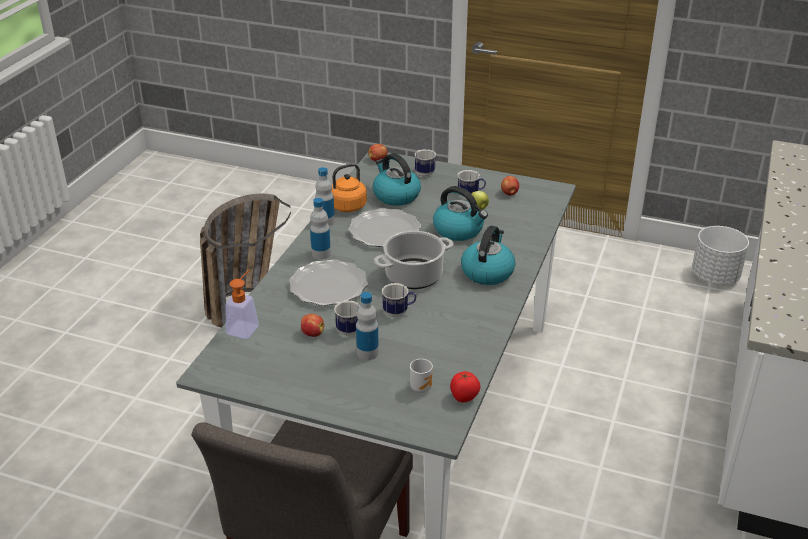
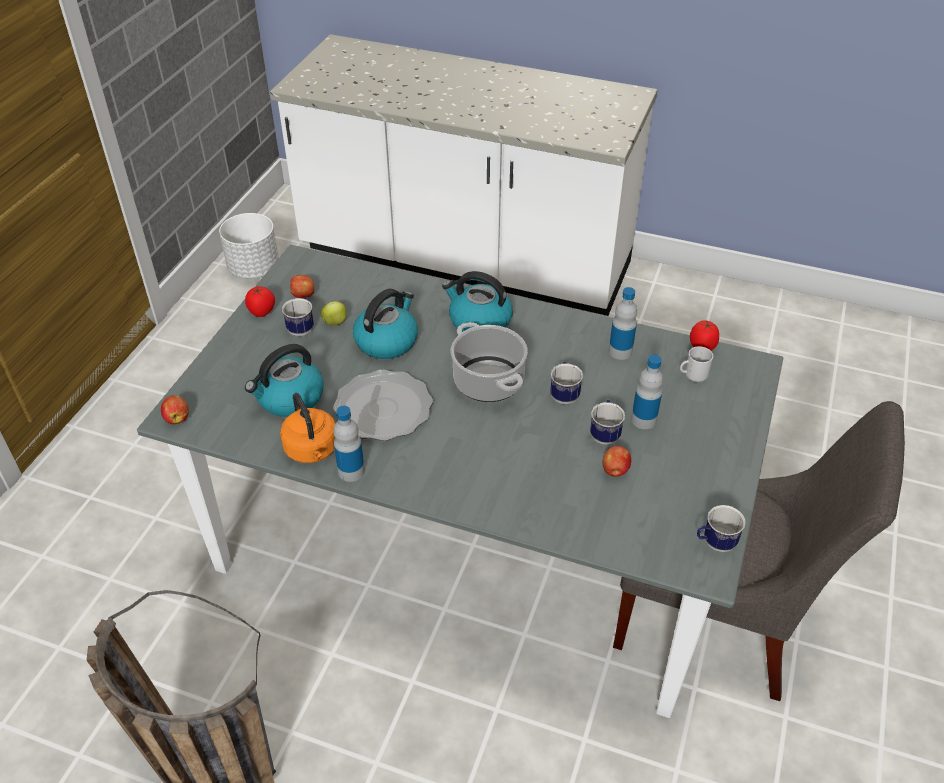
camera: 90 degrees left, 10 degrees up
soap dispenser [226,270,259,339] -> none
plate [289,259,368,306] -> none
bottle [310,198,331,260] -> bottle moved to [609,287,637,360]
mug [414,149,436,177] -> mug moved to [697,505,745,552]
none -> tomato [245,286,275,317]

